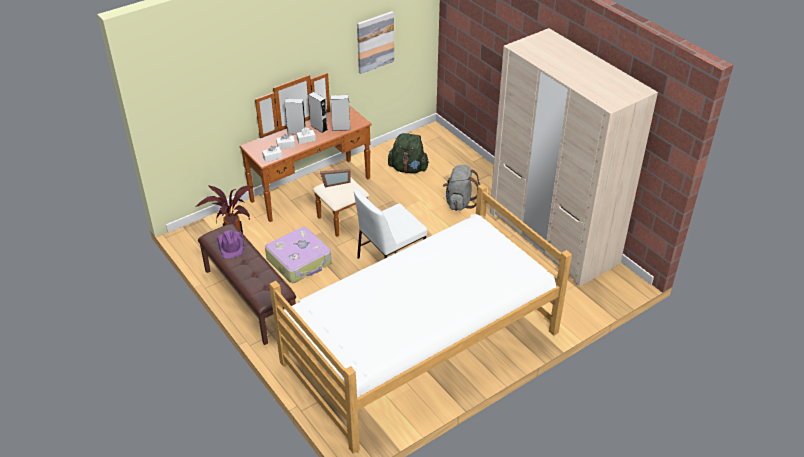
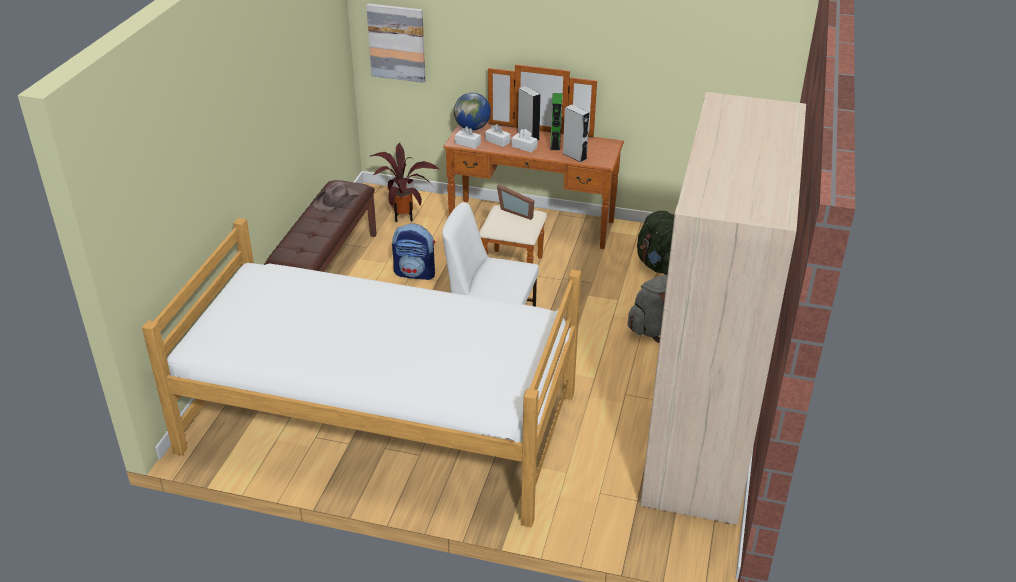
camera: 50 degrees right, 5 degrees down
purple hat [217,230,244,259] -> brown hat [313,181,360,211]
suitcase [265,227,332,283] -> backpack [392,224,435,280]
grey speaker [308,92,327,133] -> green speaker [550,93,562,151]
picture [357,11,394,74] -> picture moved to [366,4,425,83]
none -> globe [454,93,491,130]

